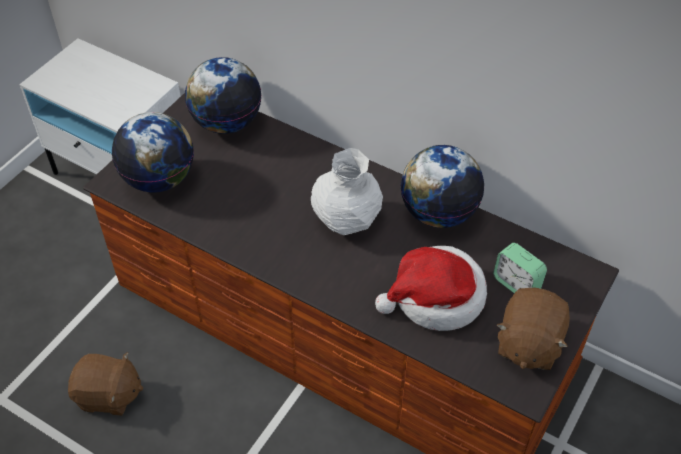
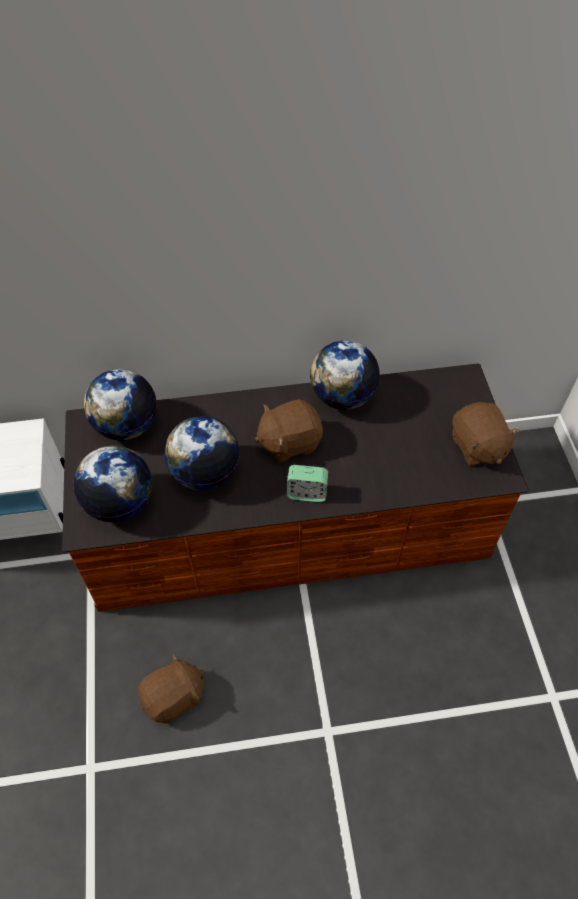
camera: 40 degrees left, 5 degrees up
white vase [311,148,383,235] -> brown plush toy [254,399,323,462]
hat [375,246,487,331] -> none
alarm clock [493,243,547,293] -> alarm clock moved to [287,465,328,502]
none -> globe [164,416,240,491]

